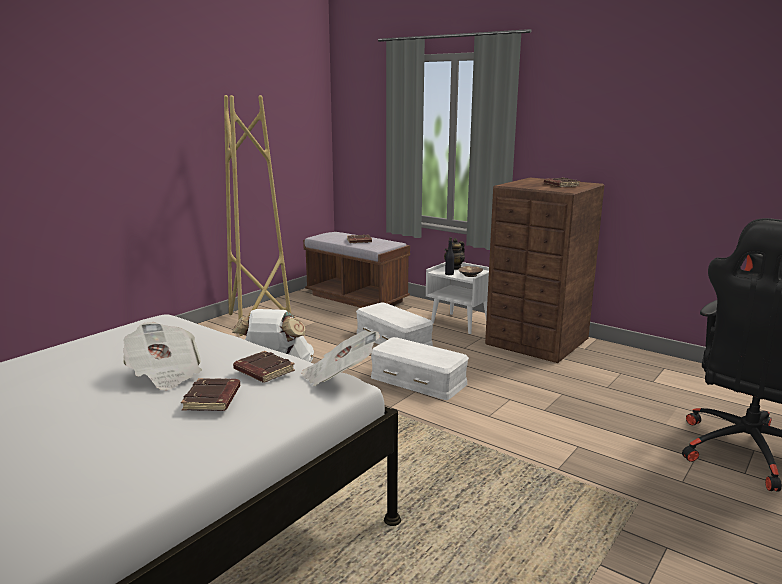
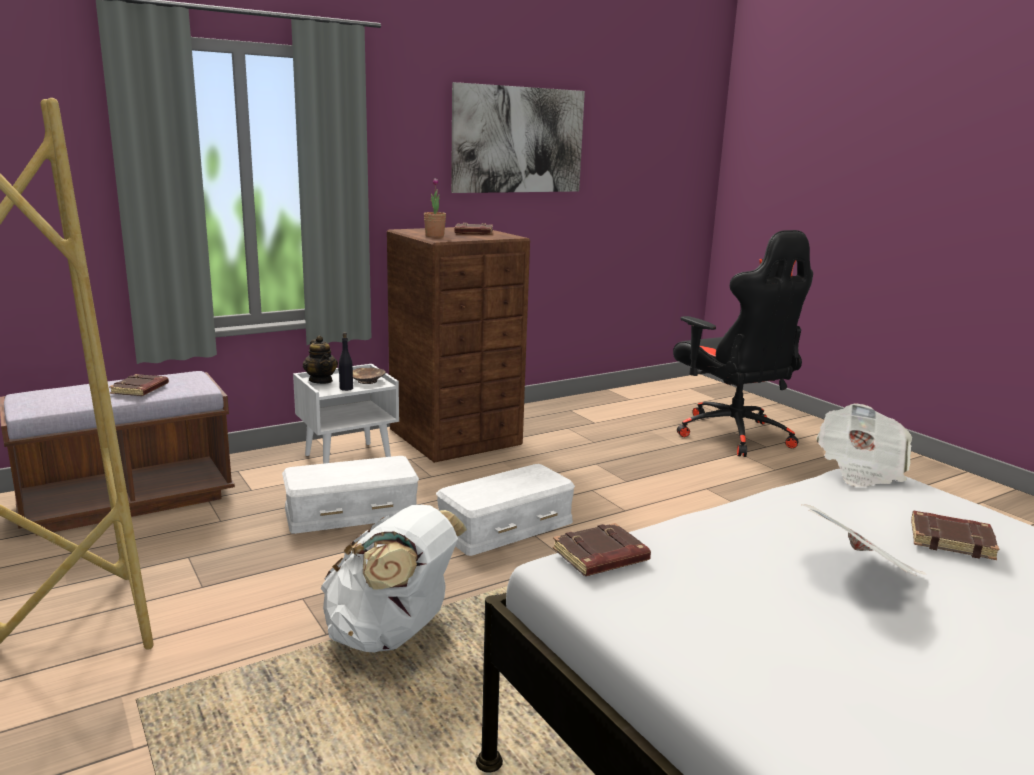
camera: 70 degrees left, 0 degrees up
brown book [233,351,295,383] -> brown book moved to [553,523,651,576]
none -> potted plant [424,178,446,237]
none -> picture [451,82,585,193]

